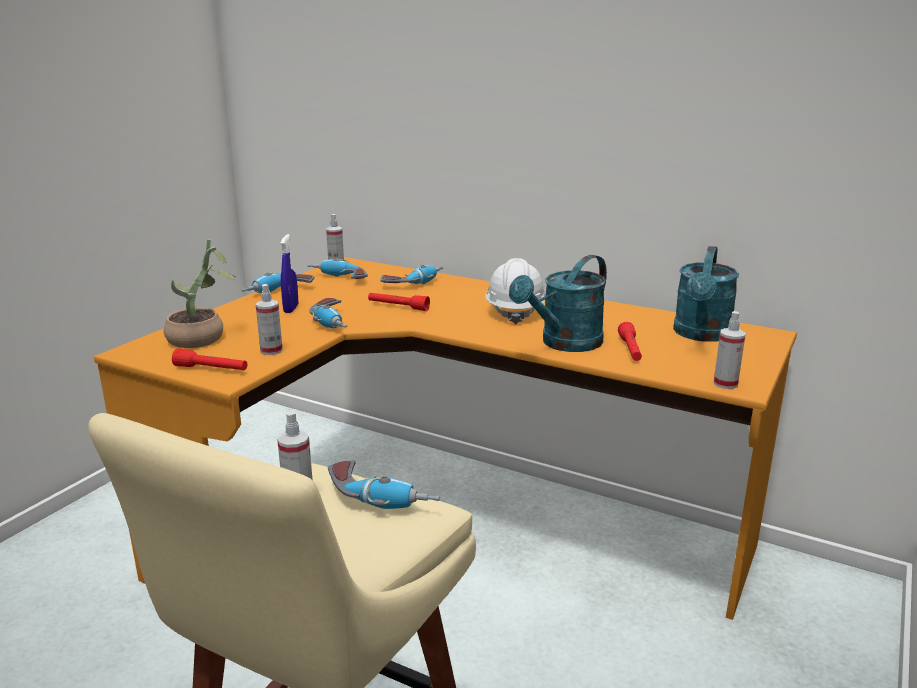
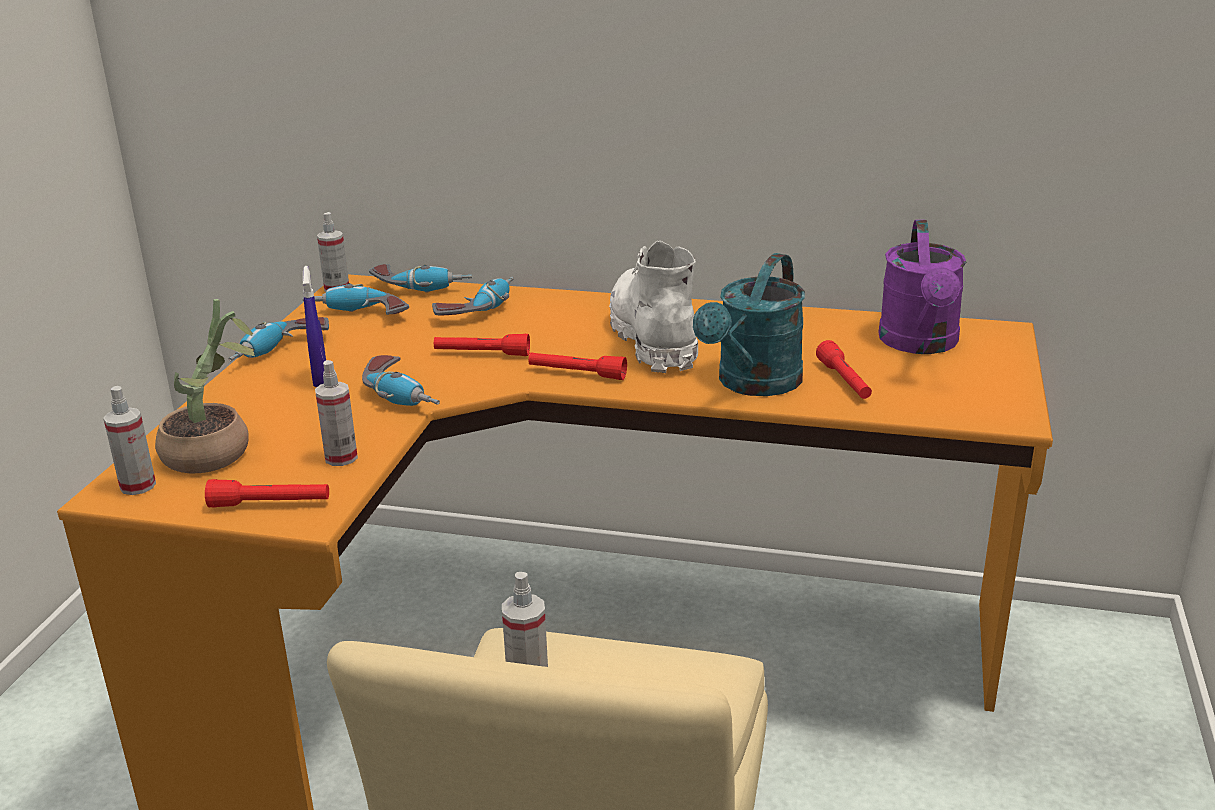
camera: 15 degrees left, 5 degrees up
power drill [328,460,440,509] -> power drill moved to [369,264,472,293]
white hard hat [485,258,546,325] -> white boot [609,241,698,373]
turquoise watering can [673,246,739,342] -> purple watering can [878,220,966,354]
spray bottle [714,311,745,389] -> spray bottle moved to [103,386,156,495]
none -> red flashlight [528,352,627,380]

